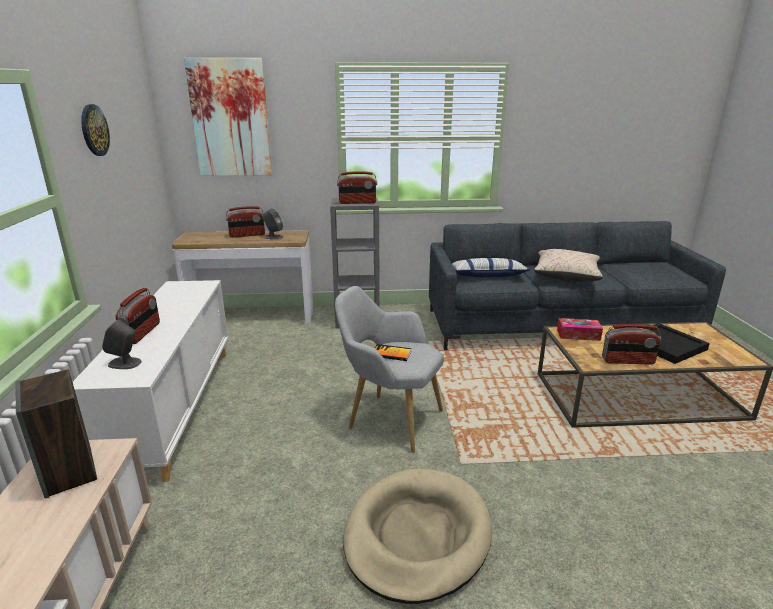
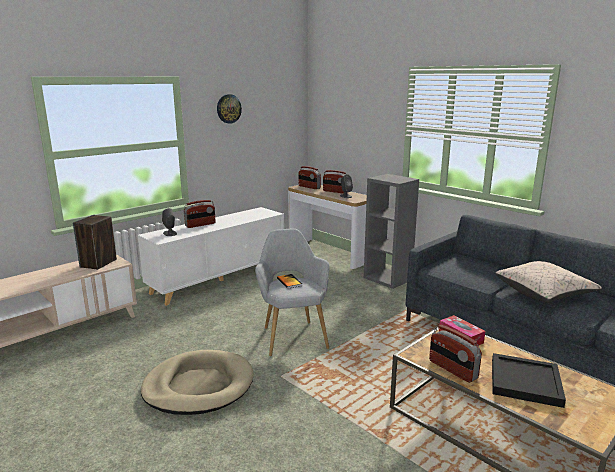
camera: 50 degrees right, 5 degrees down
picture [184,58,272,176] -> none
radio [337,171,377,204] -> radio moved to [298,166,321,189]
pillow [452,258,530,277] -> none

